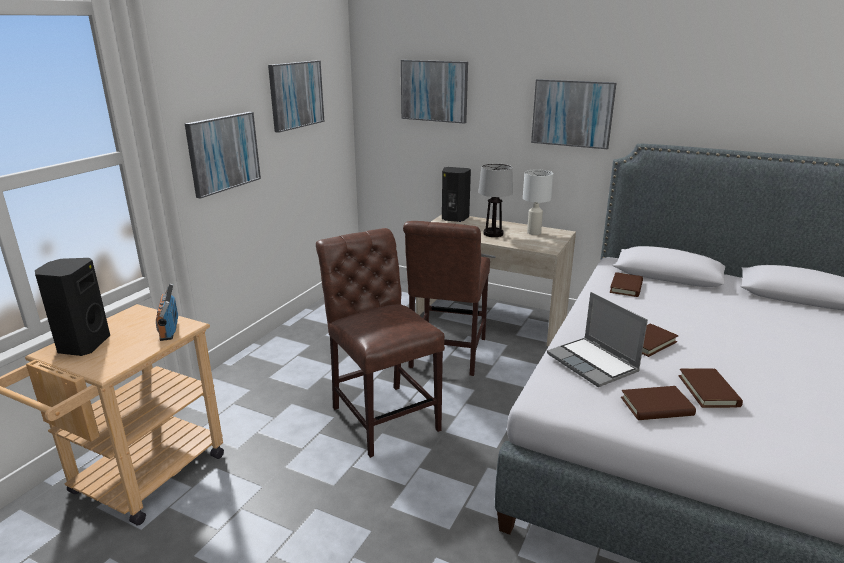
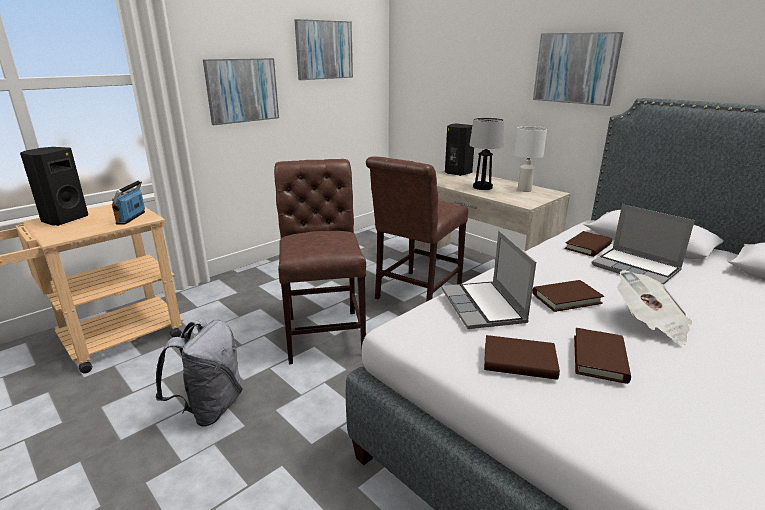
camera: 20 degrees right, 0 degrees up
picture [401,60,468,124] -> none
none -> grey backpack [155,319,243,427]
none -> laptop [592,204,695,285]
none -> newspaper [617,270,692,345]

